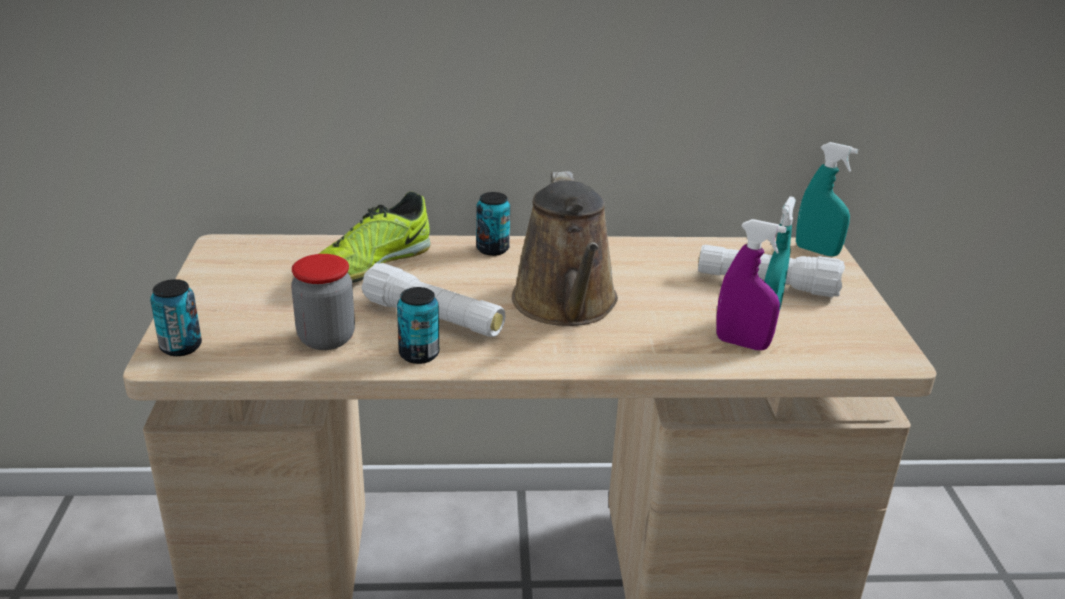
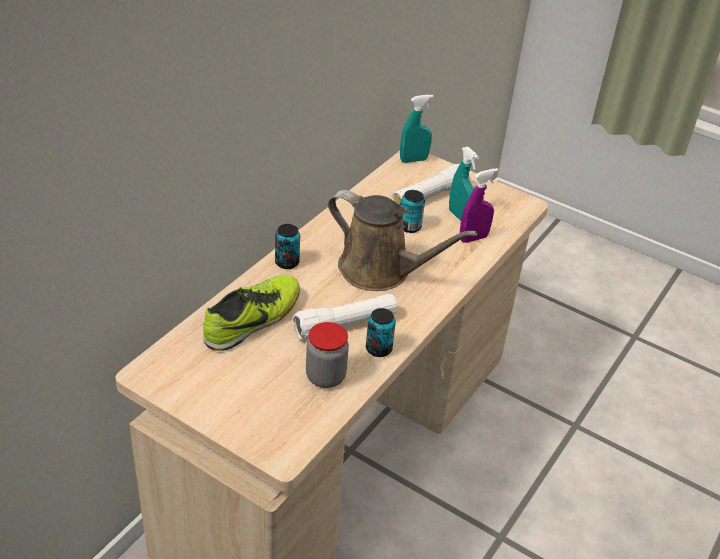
camera: 55 degrees left, 10 degrees up
can [150,279,202,356] -> can moved to [401,190,425,233]
shoe [318,192,431,283] -> shoe turned 120 degrees counterclockwise [203,275,300,351]

